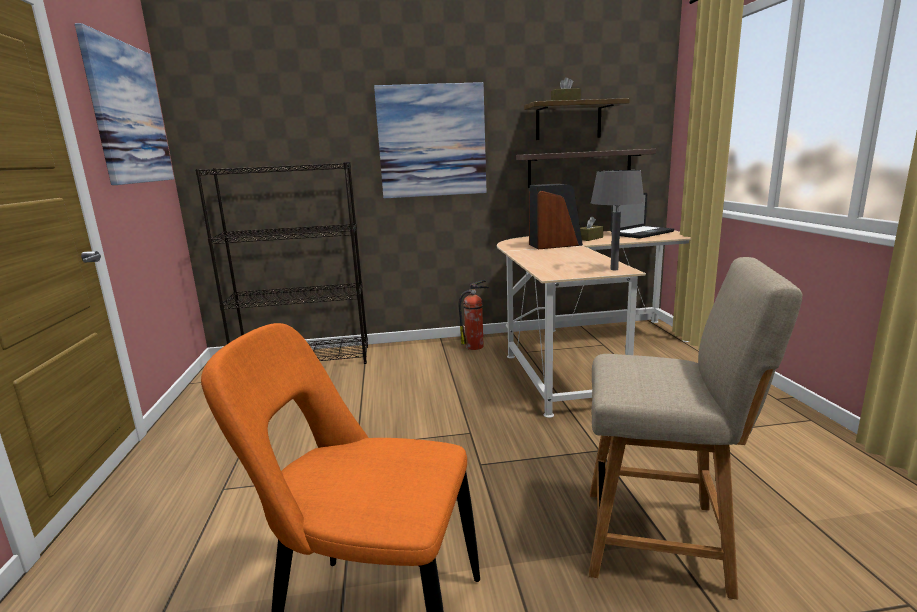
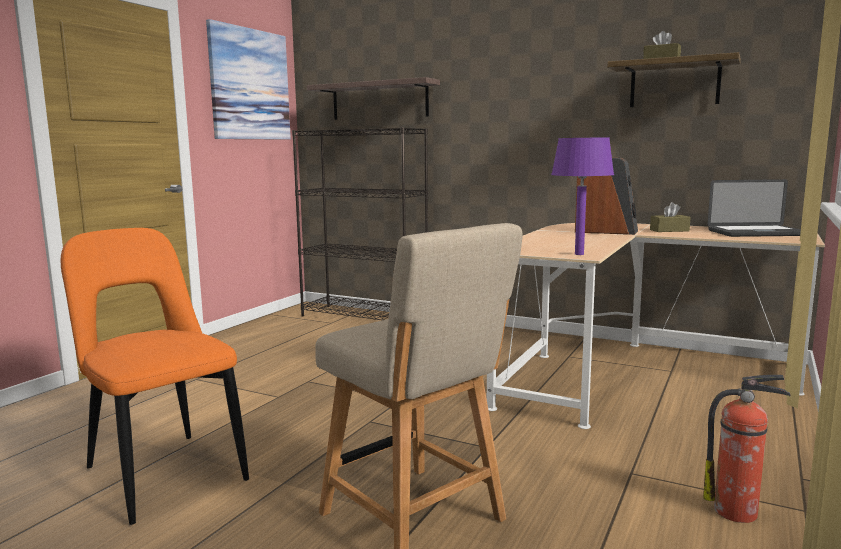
camera: 35 degrees right, 5 degrees down
picture [374,82,486,198] -> none
fire extinguisher [459,280,489,350] -> fire extinguisher moved to [703,375,791,523]
shelf [516,149,656,188] -> shelf moved to [307,77,440,120]
grey table lamp [590,170,645,270] -> purple table lamp [551,138,614,255]

